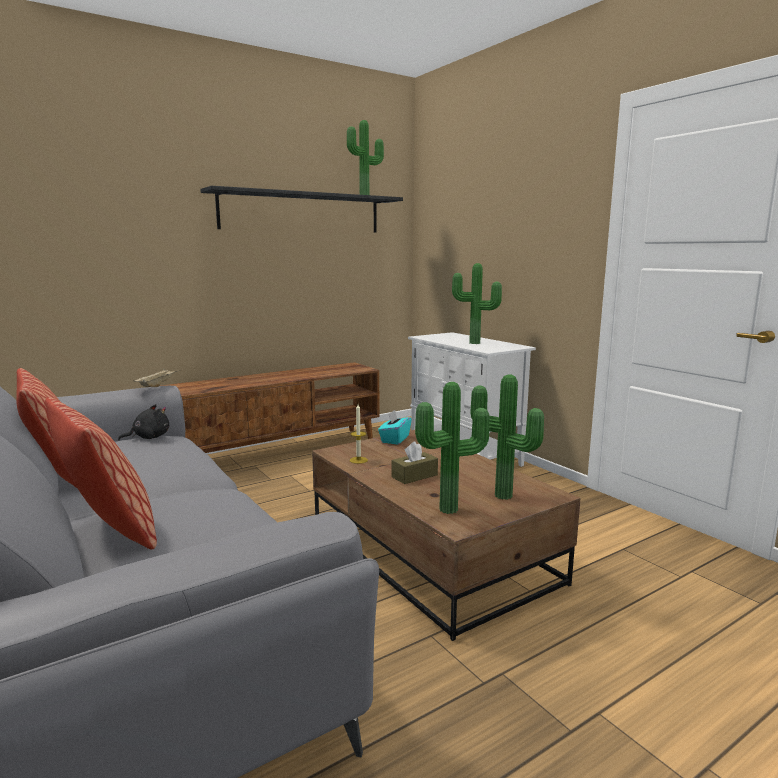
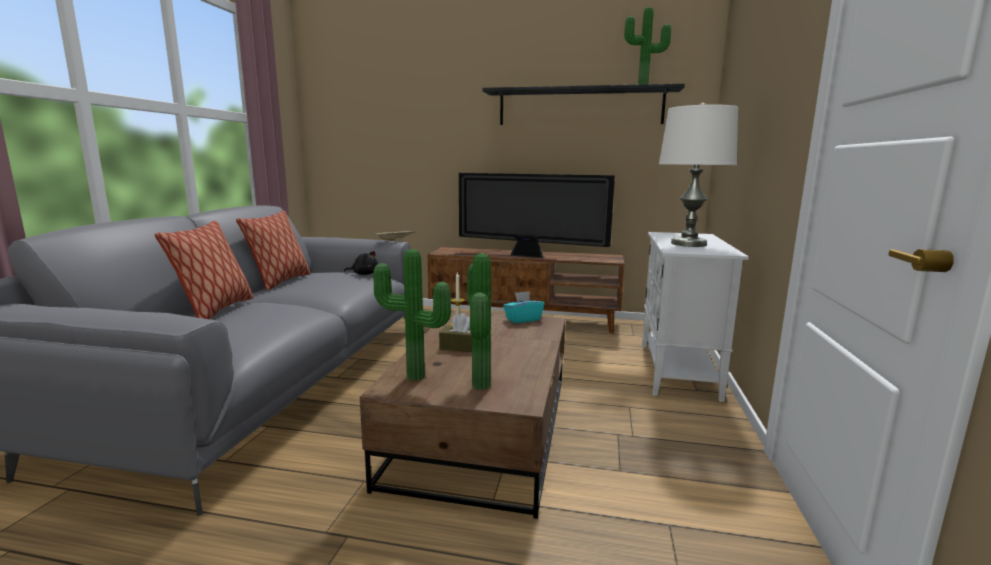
camera: 45 degrees right, 0 degrees up
potted plant [452,263,502,344] -> white table lamp [659,103,738,247]
none -> television [459,173,615,258]

